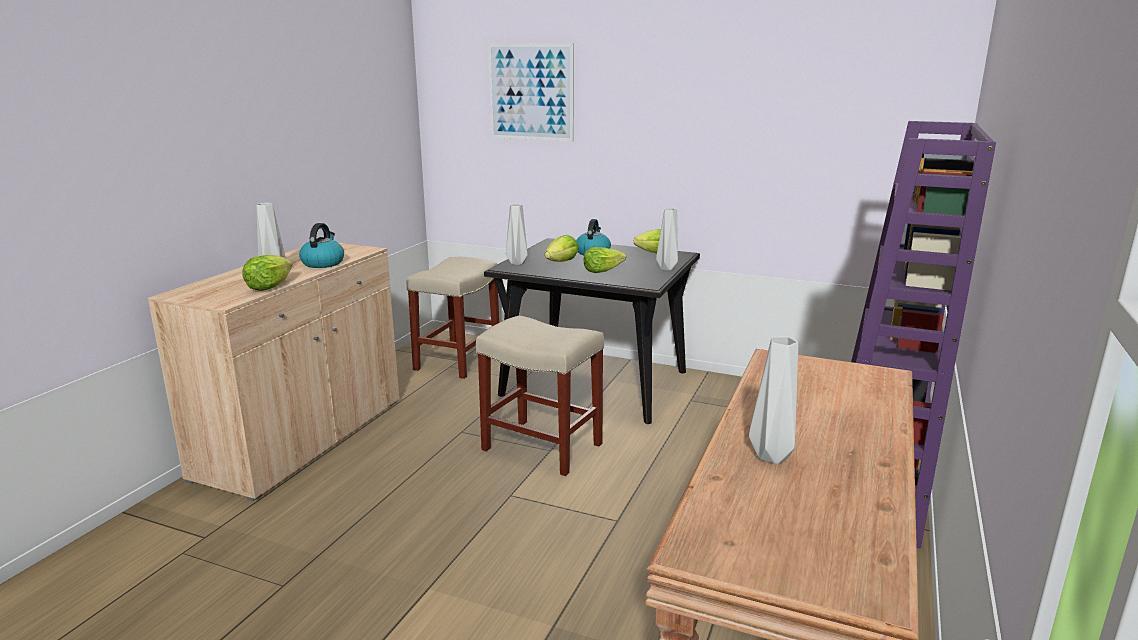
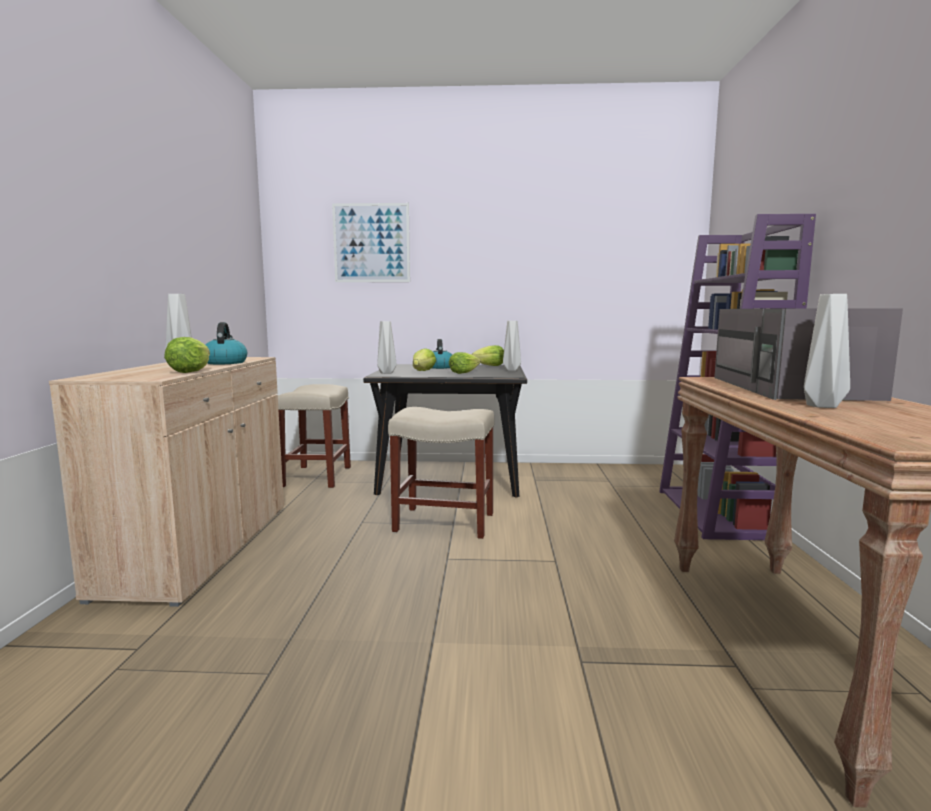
camera: 20 degrees left, 10 degrees down
none -> grey microwave [714,308,903,401]

